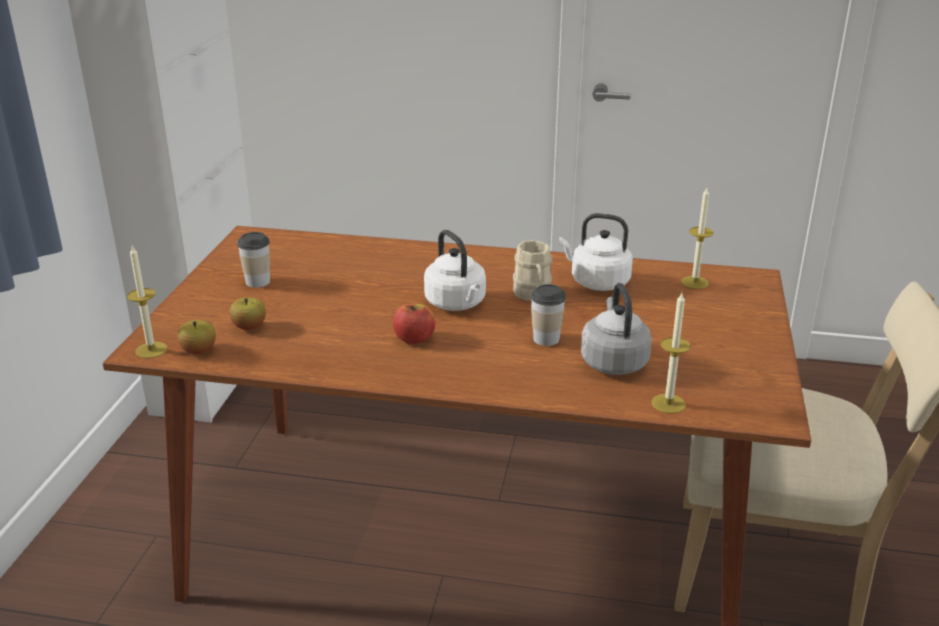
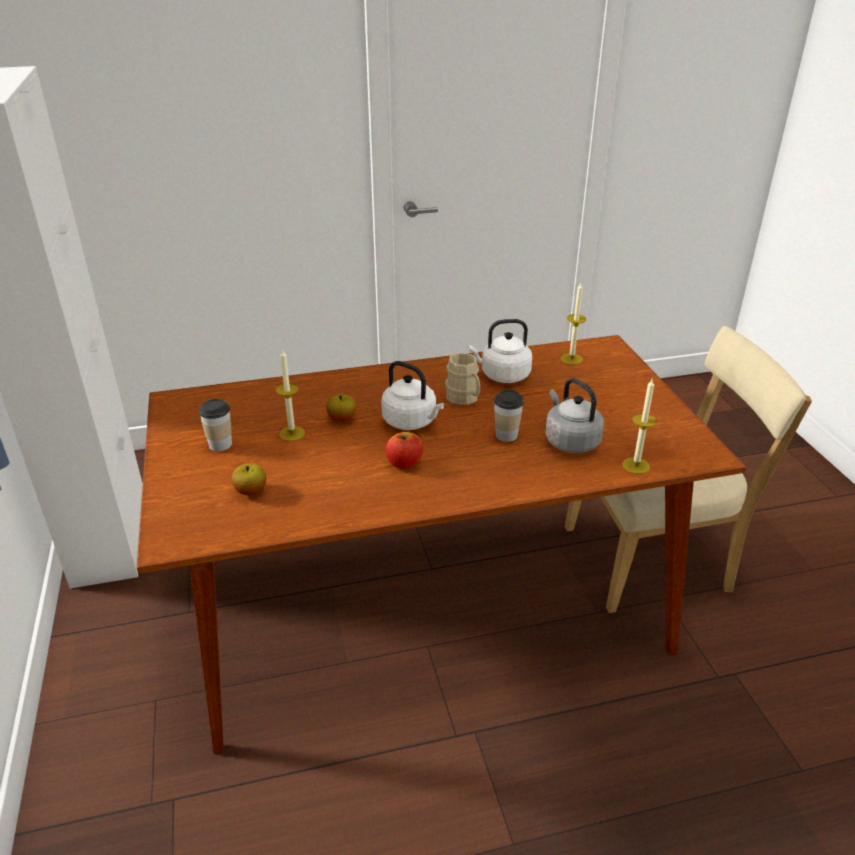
camera: 25 degrees left, 5 degrees up
candle [127,246,167,359] -> candle moved to [276,349,305,441]
apple [177,320,216,354] -> apple moved to [326,394,356,422]

